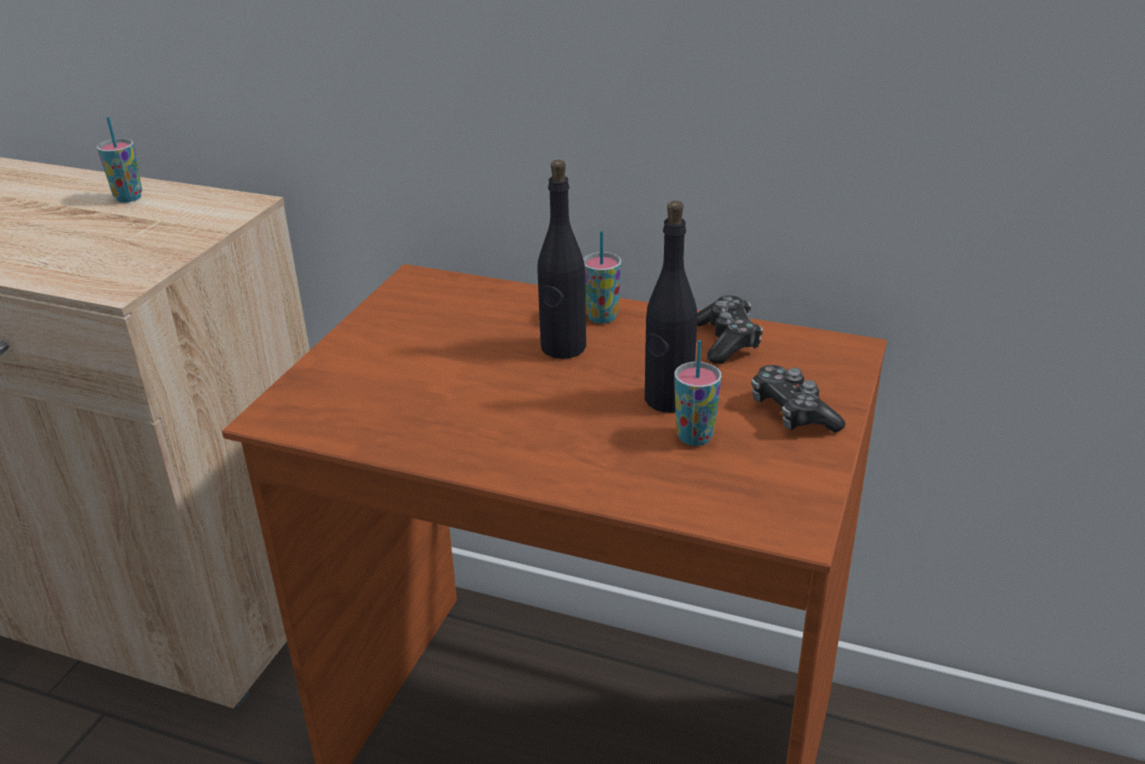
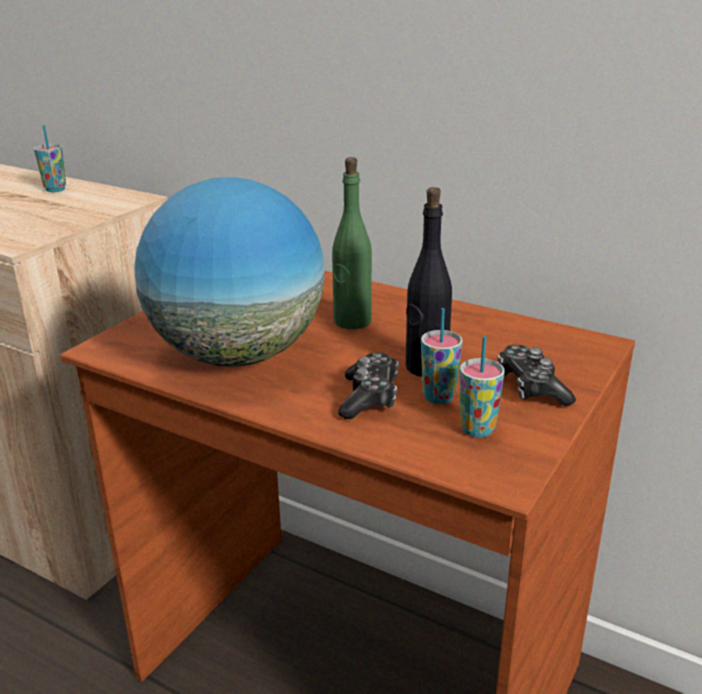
camera: 10 degrees right, 5 degrees down
black bottle [537,160,586,359] -> green bottle [332,157,372,329]
cup [583,231,621,323] -> cup moved to [460,336,505,438]
game controller [697,295,763,364] -> game controller moved to [338,352,399,419]
none -> globe [134,177,325,367]

